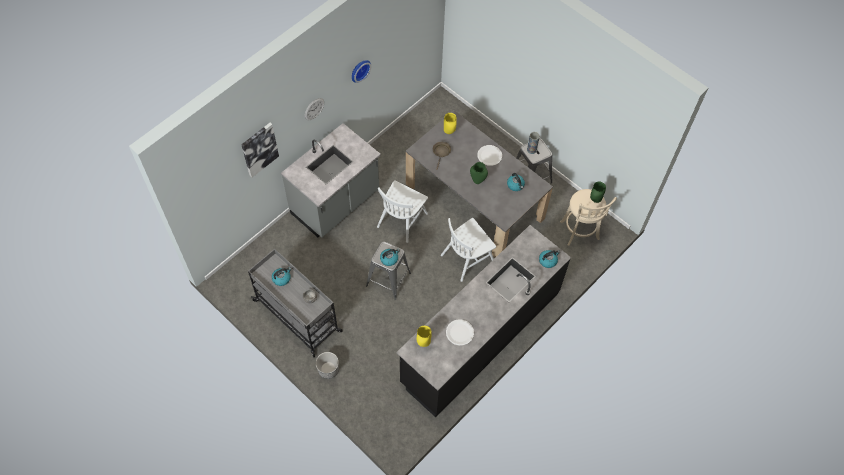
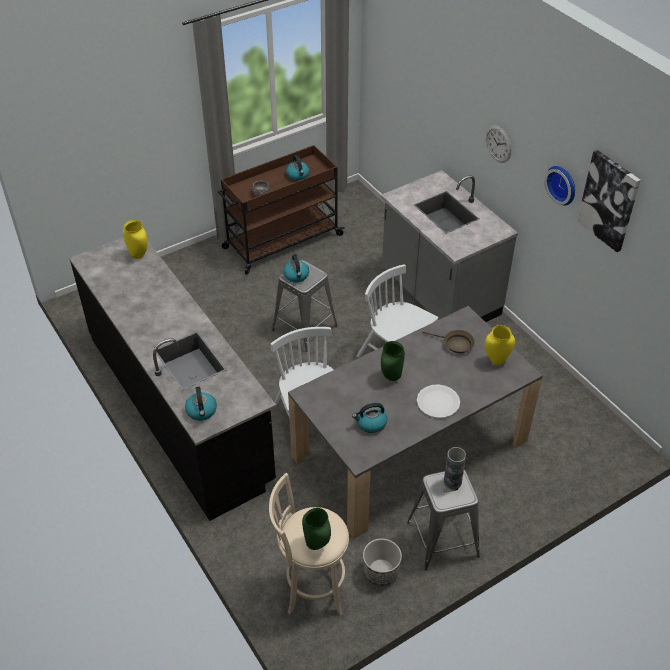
camera: 105 degrees right, 15 degrees down
picture [241,123,279,178] -> picture moved to [577,150,641,252]
grey cart [248,249,343,357] -> brown cart [218,145,345,274]
planter [316,352,339,379] -> planter moved to [363,538,402,586]
white plate [446,319,474,346] -> none

